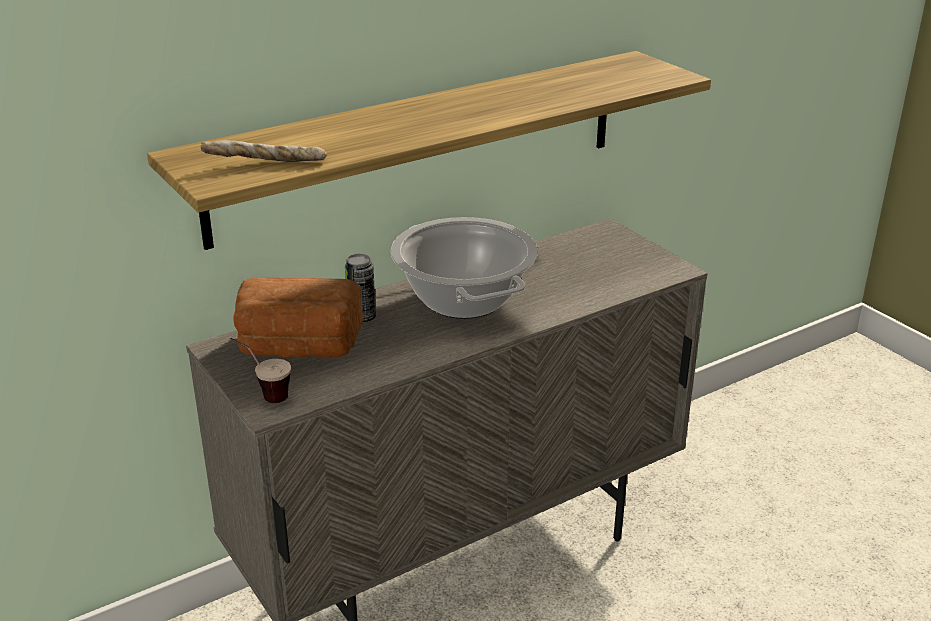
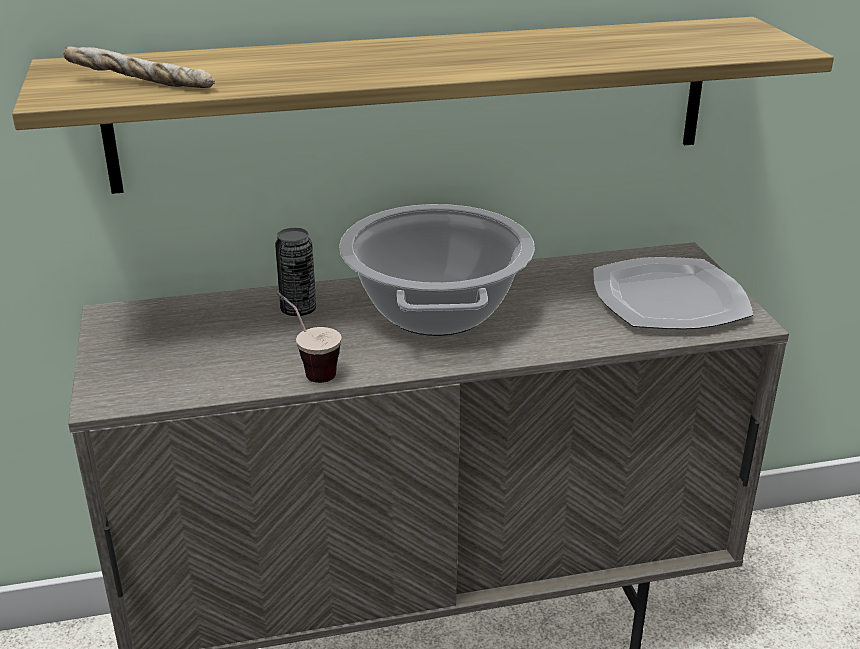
camera: 20 degrees right, 0 degrees up
cup [230,338,291,403] -> cup moved to [277,292,341,383]
bread [233,277,364,358] -> none
none -> plate [593,257,753,329]

